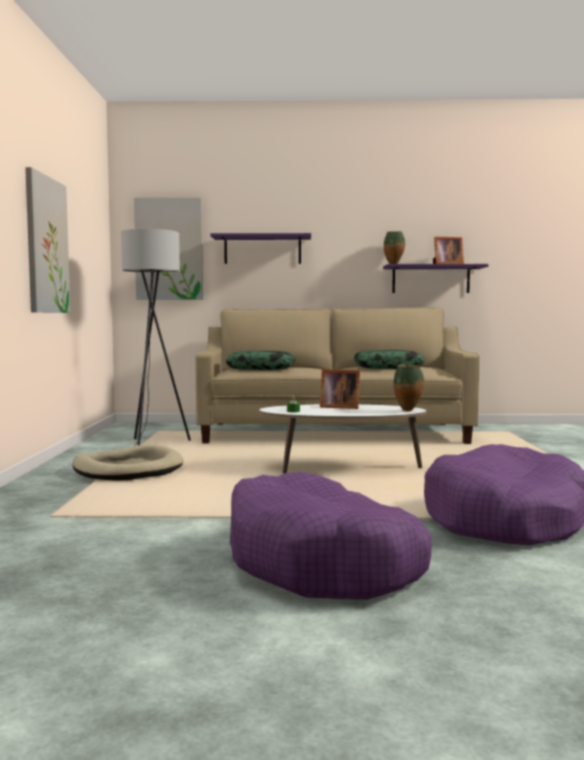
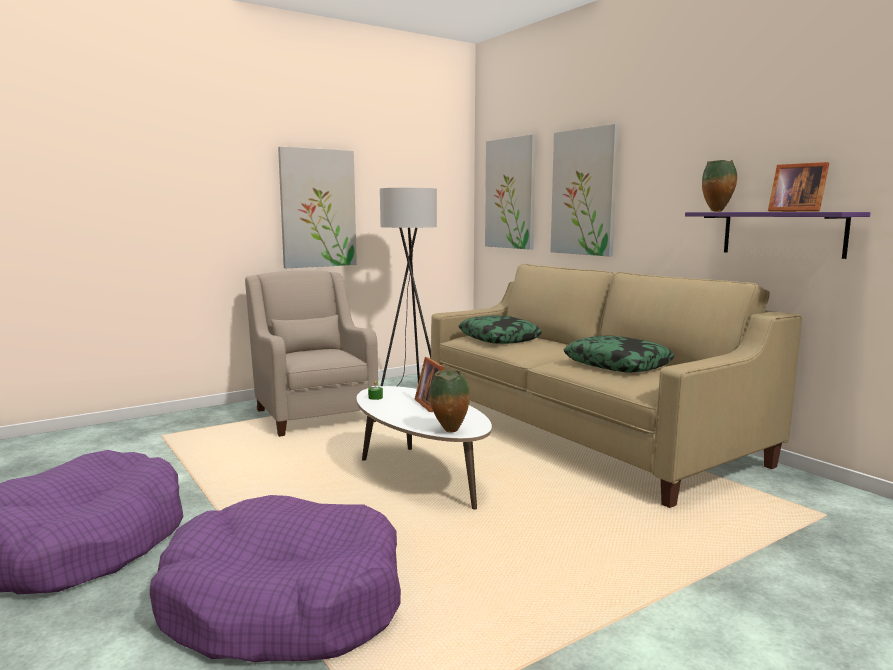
camera: 55 degrees right, 5 degrees up
beige dog bed [73,444,184,481] -> beige armchair [245,270,378,437]
purple shelf [210,233,311,264] -> picture [550,124,619,256]

